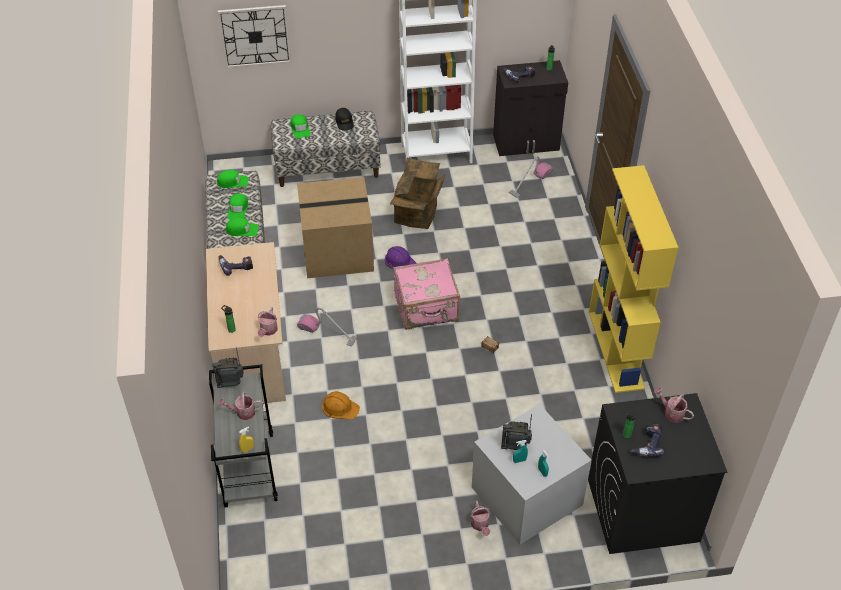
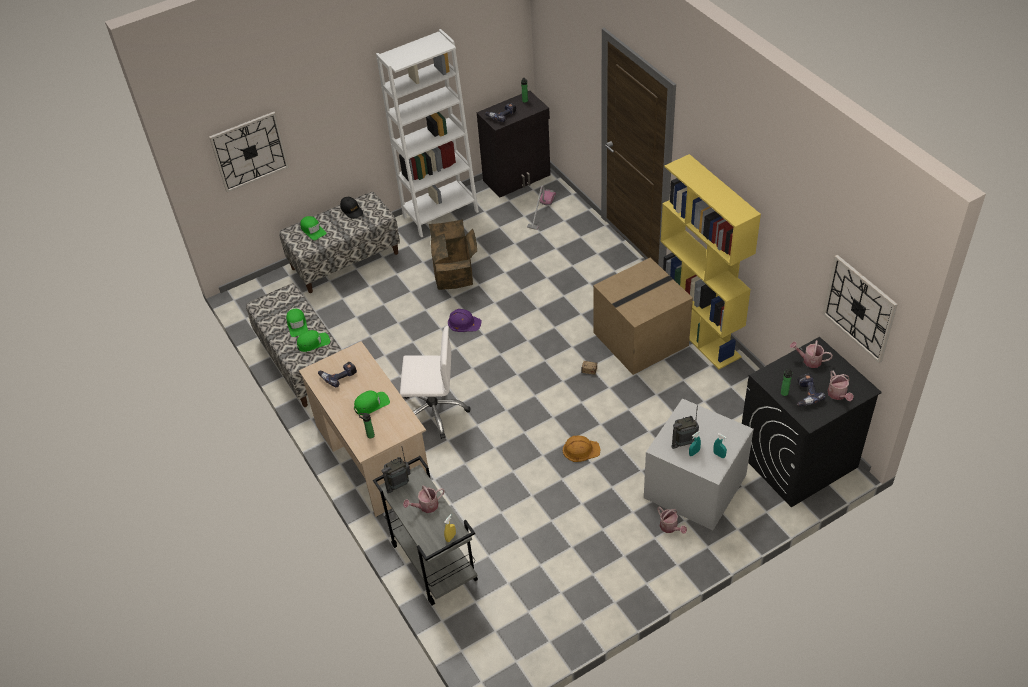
camera: 20 degrees left, 0 degrees up
green cap [217,170,248,188] -> green cap moved to [354,390,390,415]
watering can [258,307,278,337] -> watering can moved to [828,370,854,401]
cardboard box [297,177,374,278] -> cardboard box moved to [593,257,693,375]
vacuum cleaner [297,307,357,346] -> white office chair [400,325,470,439]
orange hard hat [322,391,360,420] -> orange hard hat moved to [563,436,600,462]
pink suitcase [393,258,460,330] -> none
none -> wall clock [823,255,898,363]

